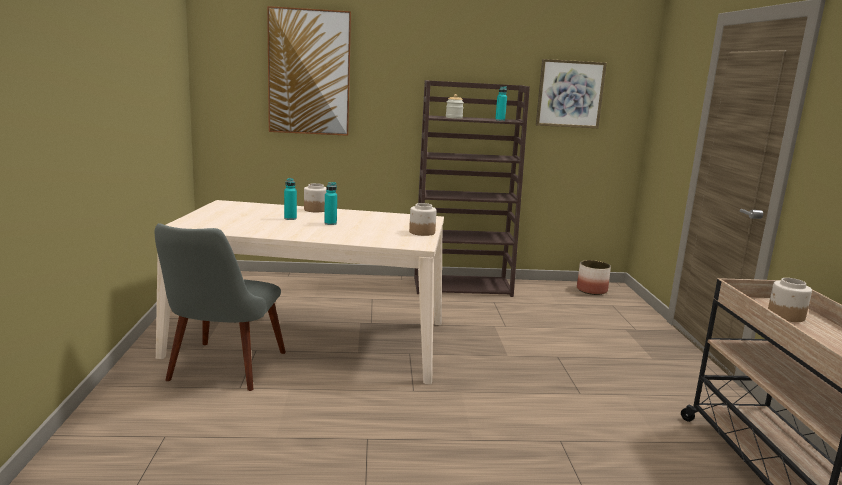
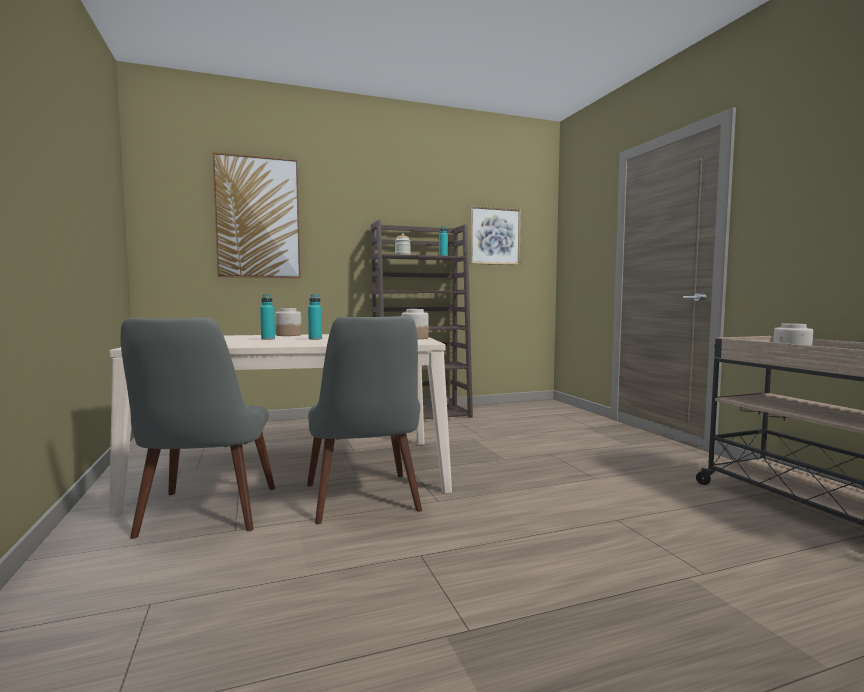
camera: 15 degrees left, 10 degrees down
planter [577,260,611,295] -> none
none -> grey chair [307,316,422,524]

